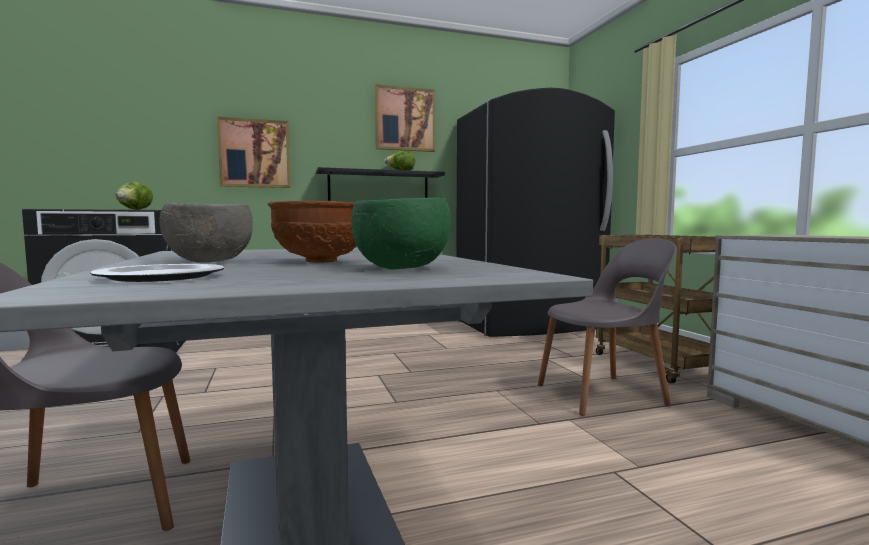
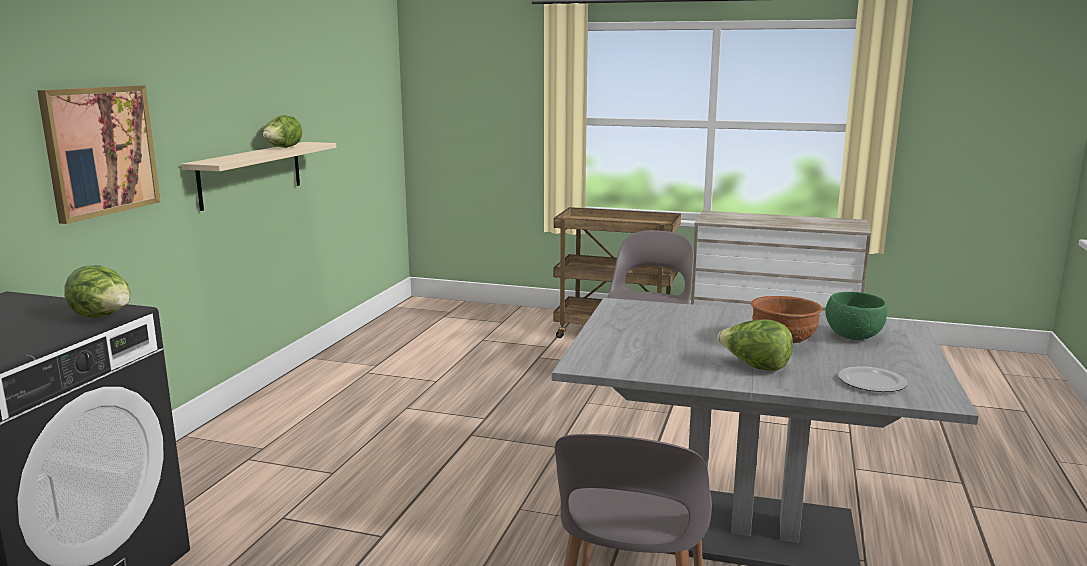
camera: 55 degrees left, 10 degrees up
grey bowl [159,203,253,263] -> lettuce [718,320,793,371]
black shelf [316,167,445,201] -> beige shelf [181,142,337,211]
picture [375,84,435,152] -> none
black fridge [456,88,615,337] -> none

